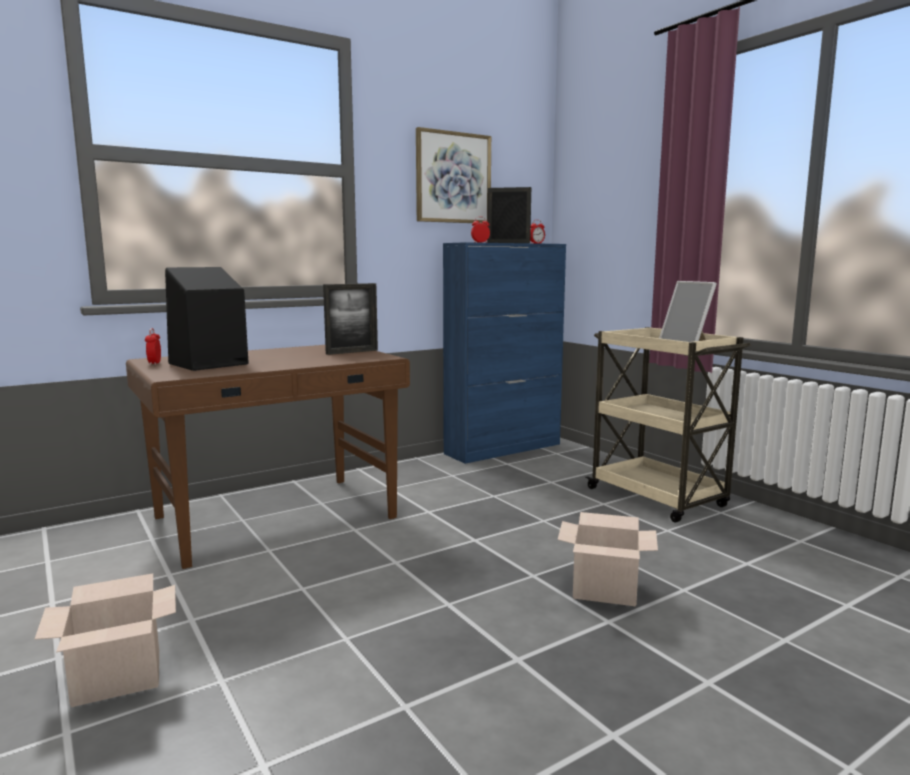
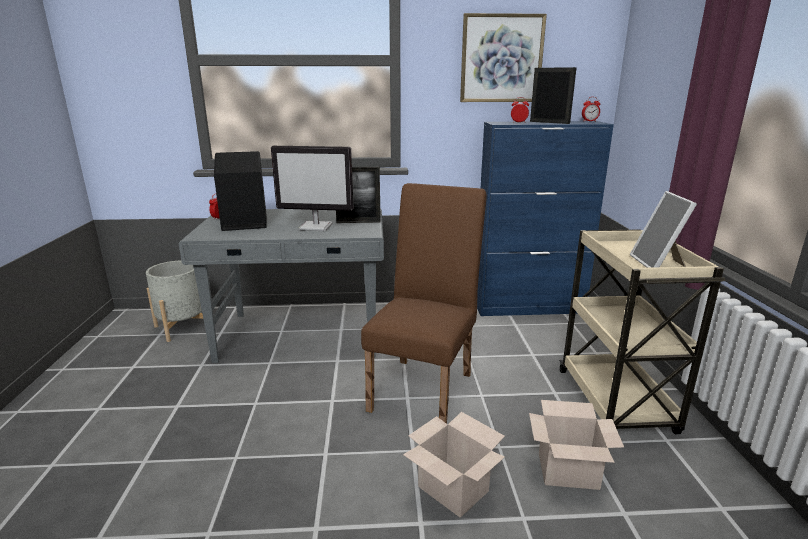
camera: 30 degrees right, 10 degrees up
cardboard box [35,573,176,707] -> cardboard box moved to [529,400,624,490]
brown desk [126,345,410,569] -> grey desk [179,208,384,363]
none -> grey planter [146,261,203,342]
none -> monitor [271,146,354,231]
none -> brown chair [361,183,487,424]

